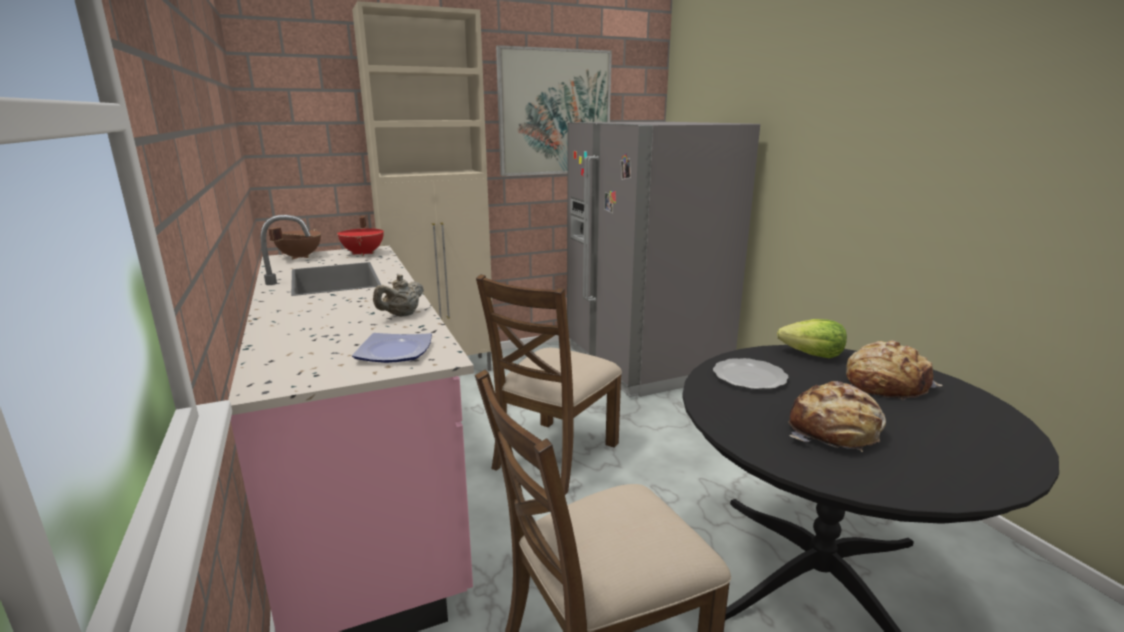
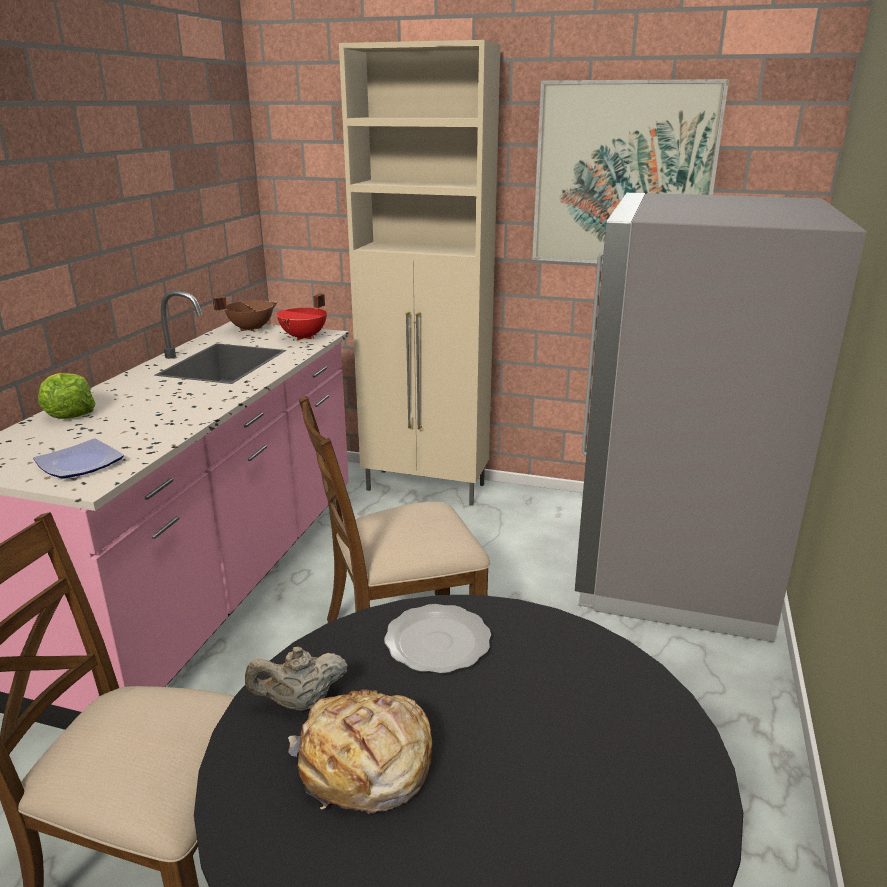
camera: 40 degrees right, 5 degrees up
beige teapot [373,274,424,317] -> beige teapot moved to [245,647,348,711]
lettuce [777,319,847,358] -> lettuce moved to [38,373,96,419]
bread [846,340,942,400] -> none

